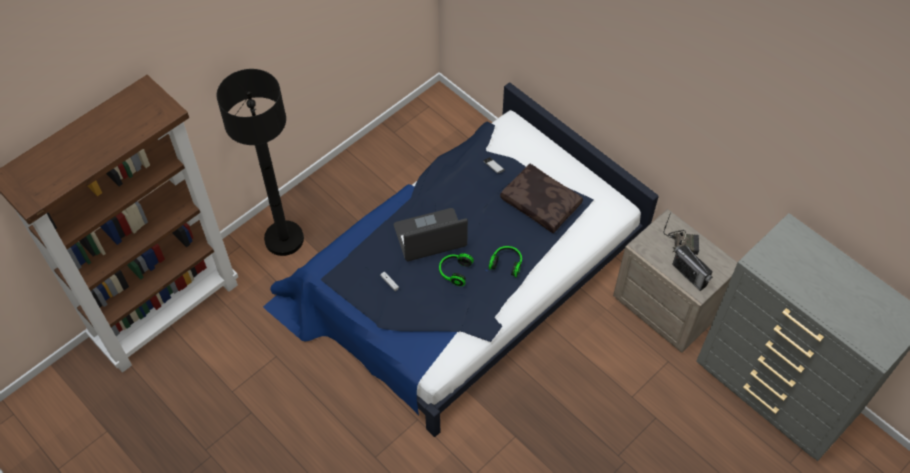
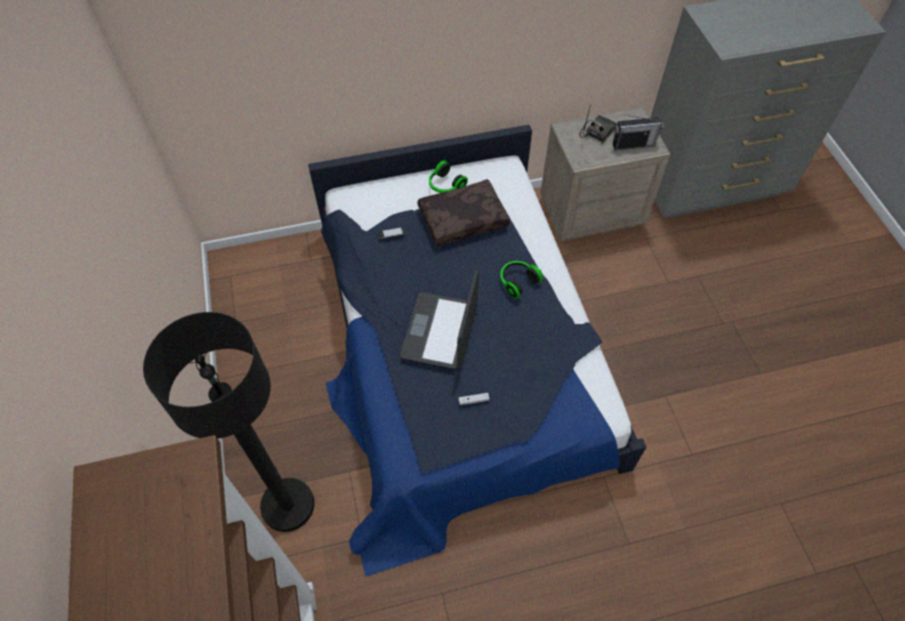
camera: 60 degrees left, 0 degrees up
headphones [439,253,474,286] -> headphones moved to [429,157,468,193]

